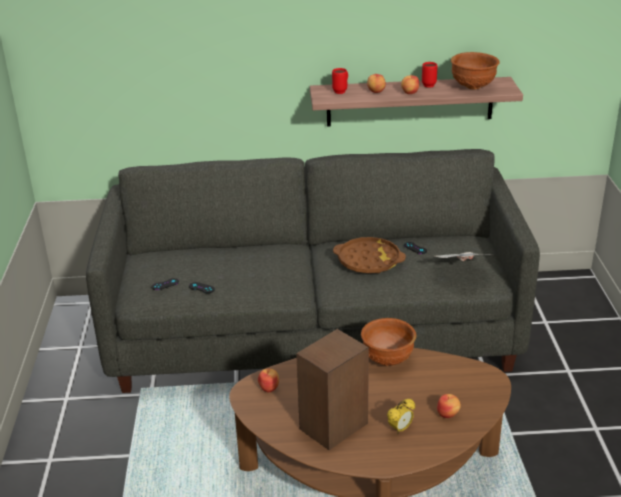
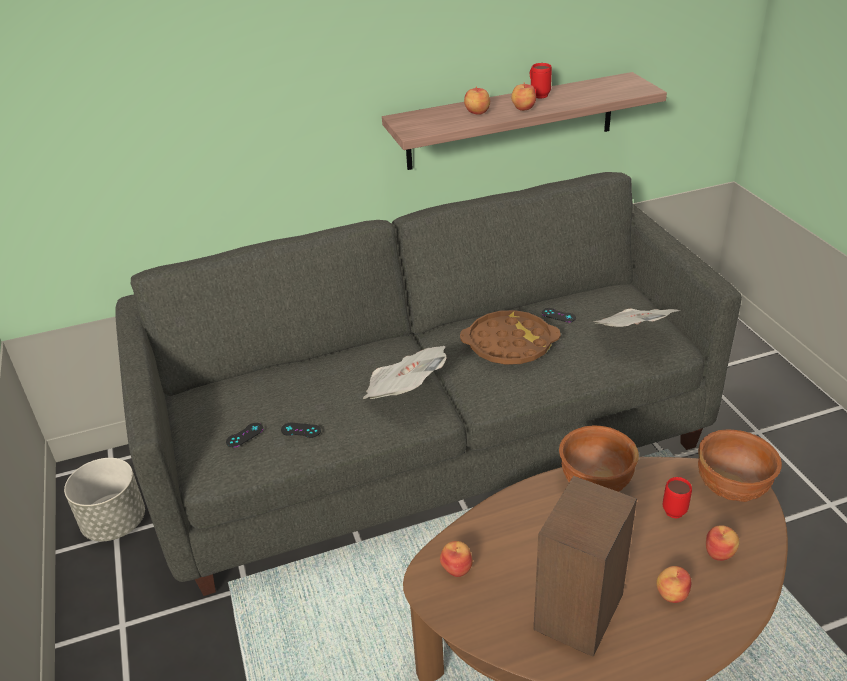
camera: 15 degrees left, 5 degrees up
red mug [332,68,348,94] -> red mug moved to [663,477,692,518]
alarm clock [387,399,415,434] -> apple [656,566,691,603]
brown bowl [451,52,500,90] -> brown bowl moved to [698,429,782,502]
none -> grey planter [64,458,145,541]
none -> newspaper [363,346,447,399]

